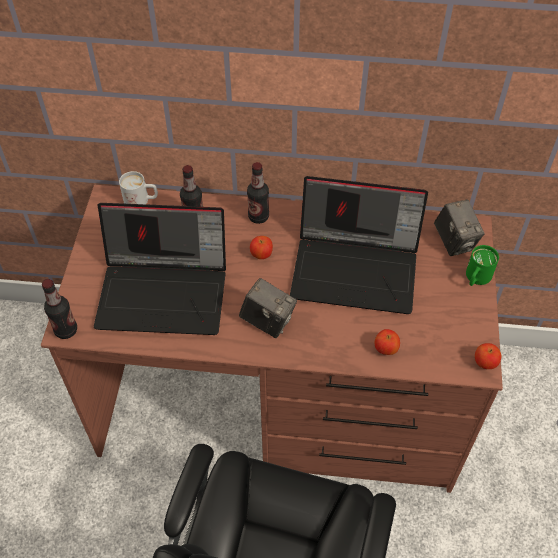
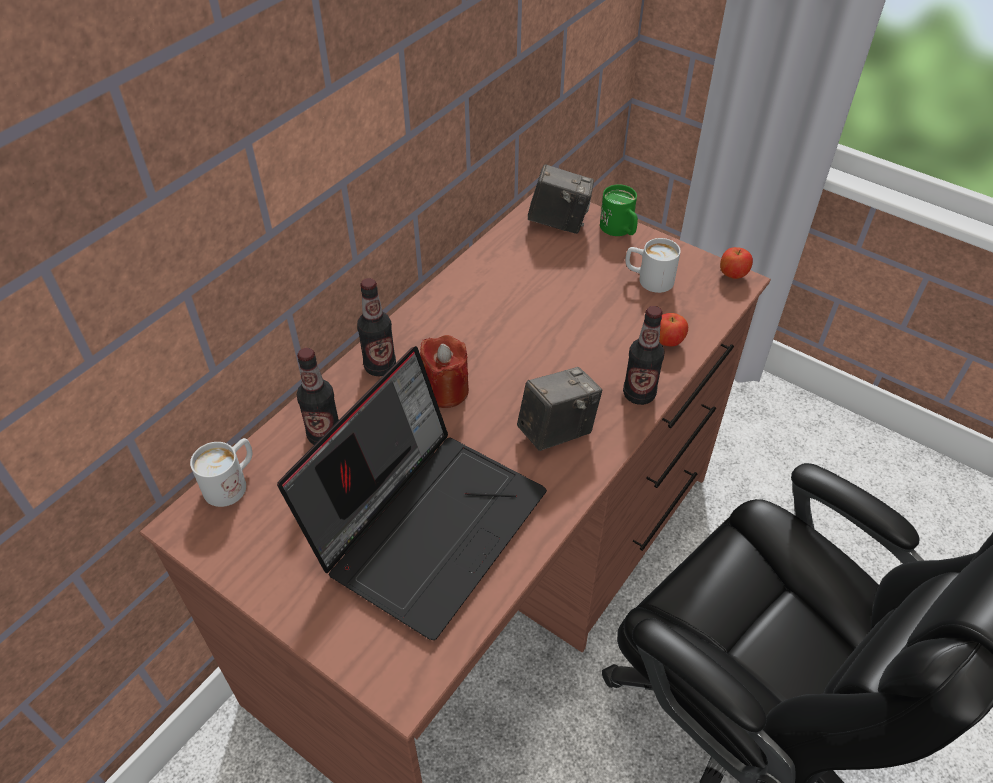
camera: 60 degrees left, 5 degrees down
bottle [42,279,77,339] -> bottle moved to [623,306,665,405]
apple [250,236,273,259] -> red candle [420,335,469,408]
laptop [290,176,428,314] -> none
none -> white mug [625,238,681,293]

